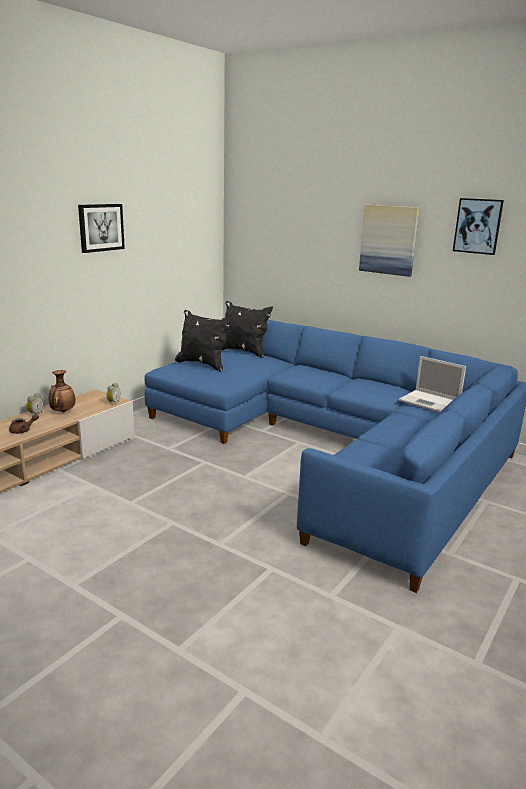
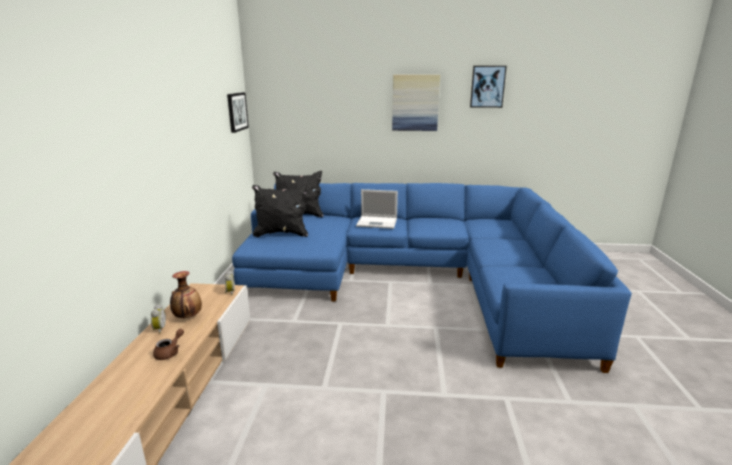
camera: 30 degrees left, 0 degrees up
picture [78,204,125,253] -> picture moved to [227,92,249,133]
laptop [399,356,466,412] -> laptop moved to [356,189,398,229]

